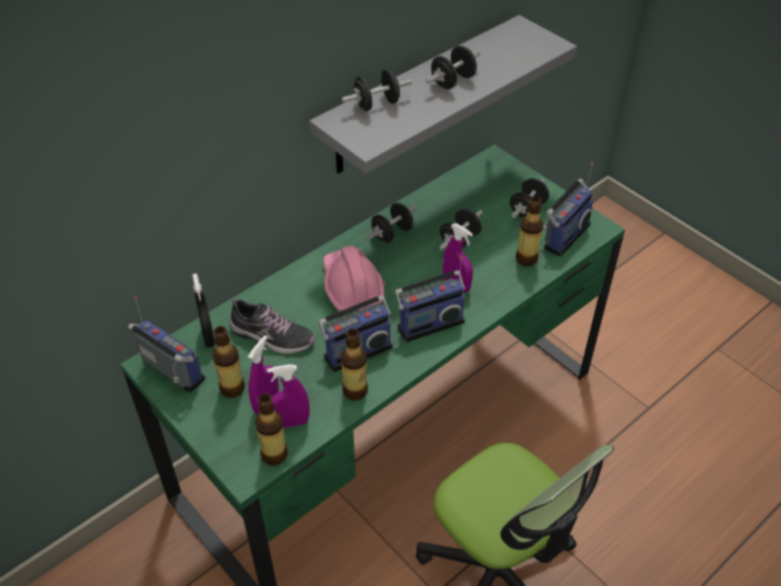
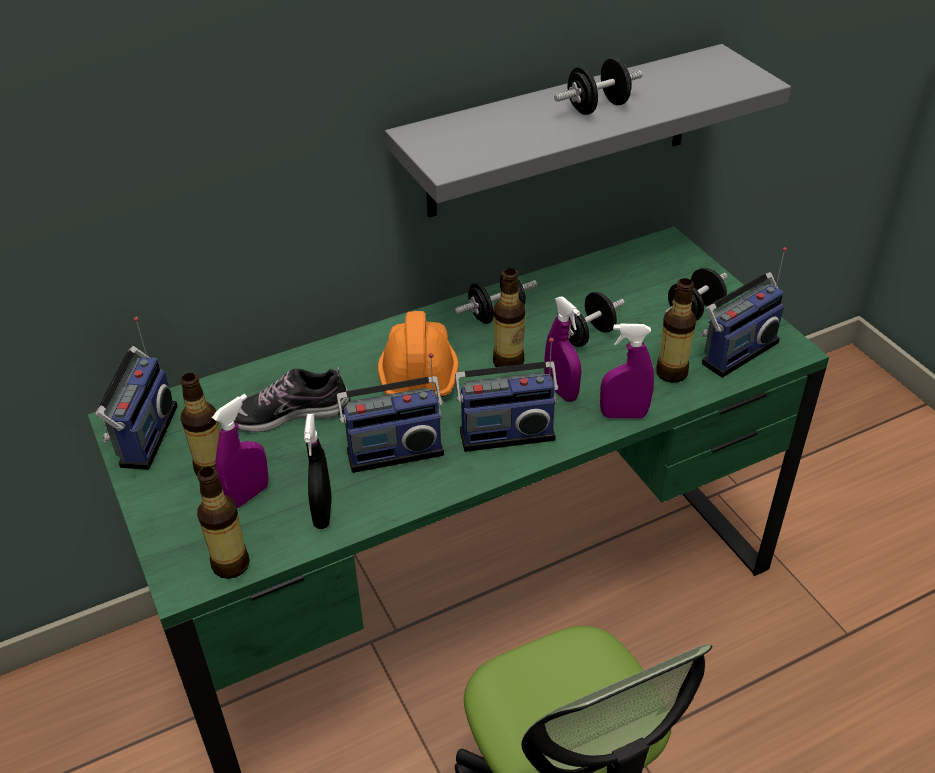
camera: 15 degrees right, 5 degrees down
radio [128,297,205,393] -> radio turned 45 degrees clockwise [96,317,177,470]
black spray bottle [192,273,215,348] -> black spray bottle moved to [304,414,332,529]
shoe [229,297,315,354] -> shoe turned 135 degrees clockwise [234,367,351,432]
purple spray bottle [267,364,309,428] -> purple spray bottle moved to [600,324,654,419]
pink hard hat [323,245,384,311] -> orange hard hat [378,311,459,398]
bottle [341,329,368,401] -> bottle moved to [493,268,525,367]
black dumbbell [342,69,412,111] -> none

